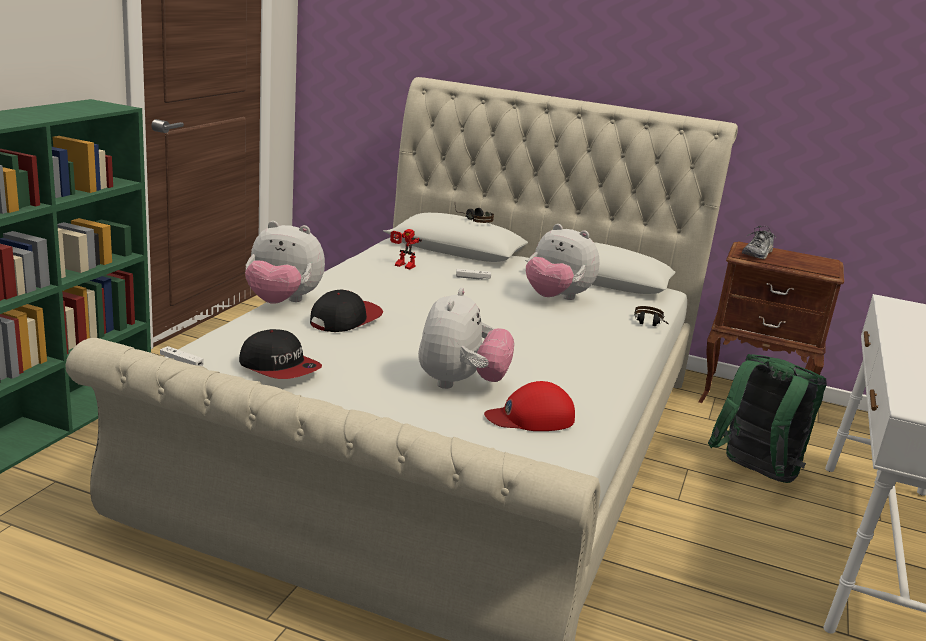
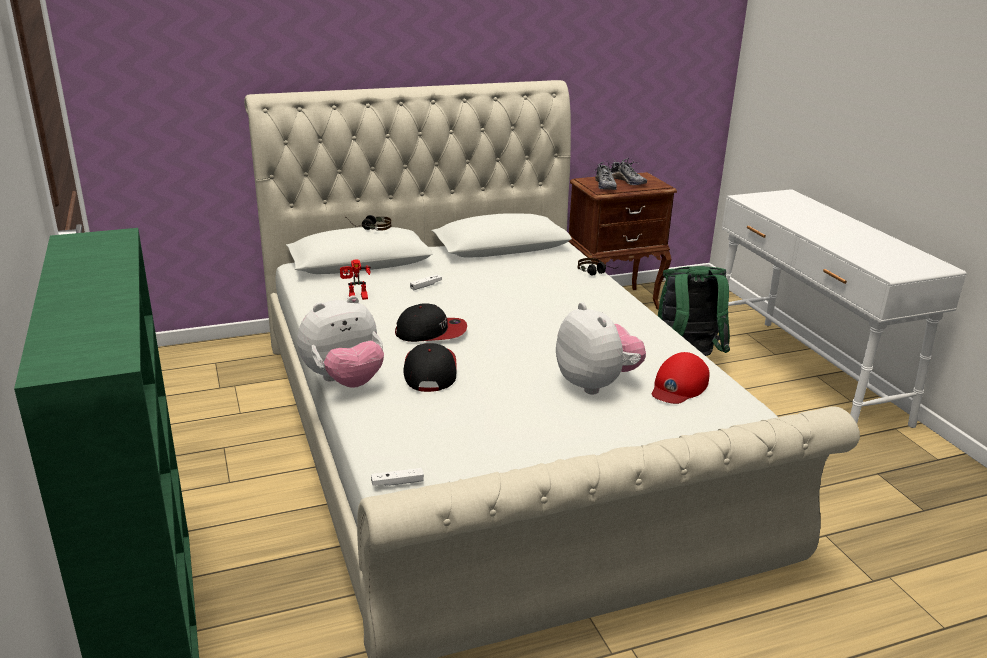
camera: 40 degrees left, 5 degrees up
cap [239,329,322,379] -> cap moved to [395,303,467,342]
plush toy [526,224,600,300] -> none
none -> shoe [611,158,647,185]

